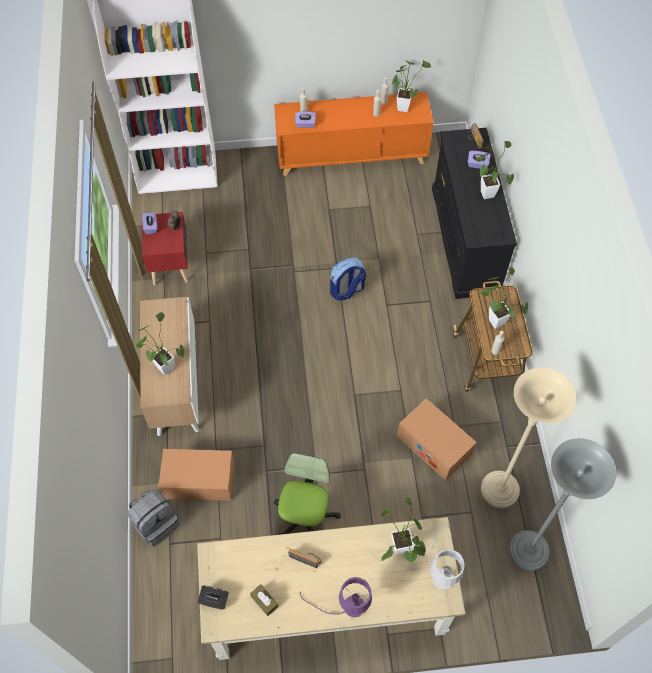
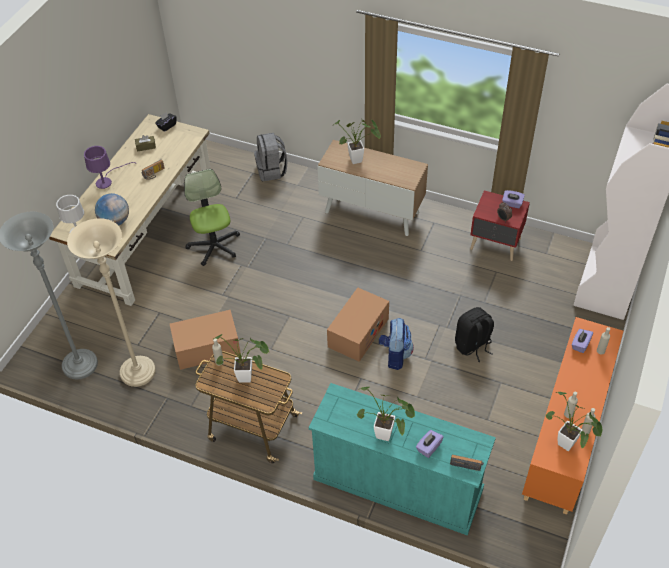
camera: 120 degrees right, 10 degrees down
cardboard box [158,449,235,501] -> cardboard box moved to [327,288,389,362]
office chair [274,453,341,535] -> office chair turned 150 degrees counterclockwise [184,169,240,266]
potted plant [381,497,426,564] -> globe [95,193,129,226]
black dresser [432,128,517,299] -> turquoise dresser [309,383,496,536]
none -> black backpack [455,307,494,362]

